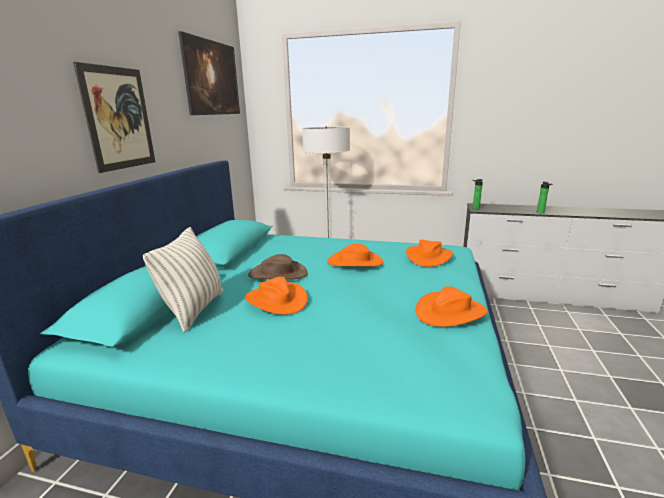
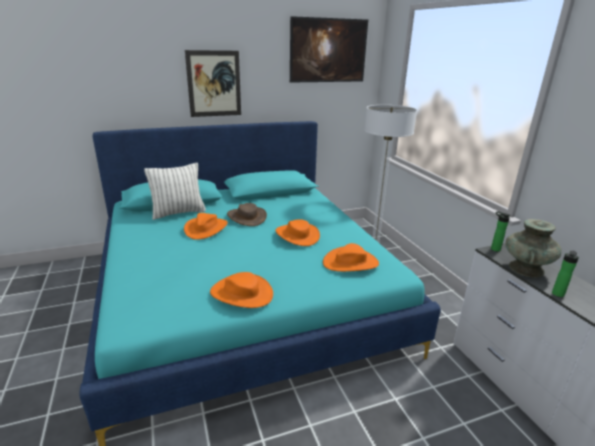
camera: 55 degrees right, 5 degrees up
none -> turquoise vase [505,219,562,278]

